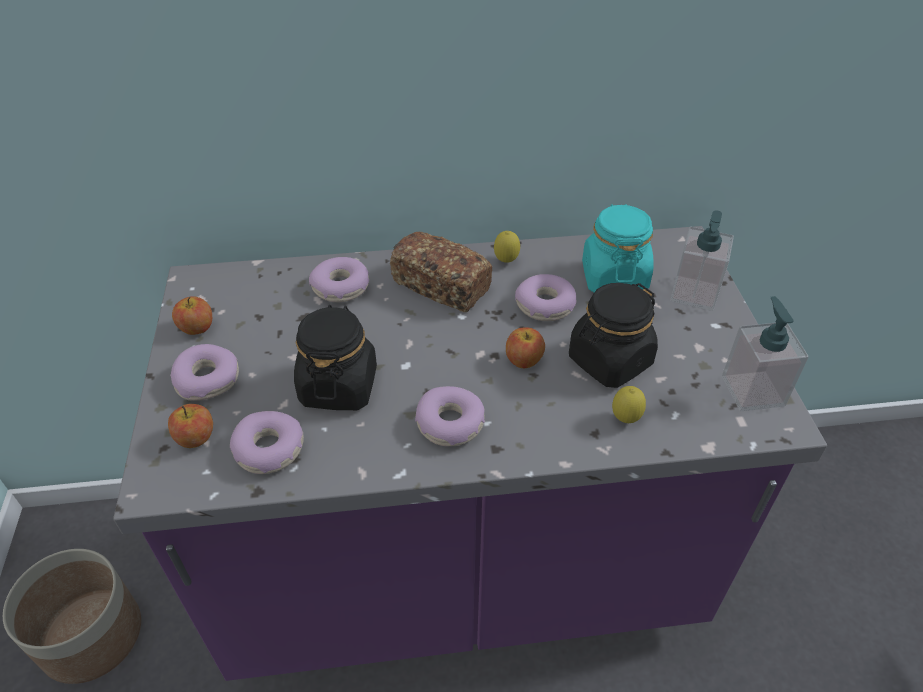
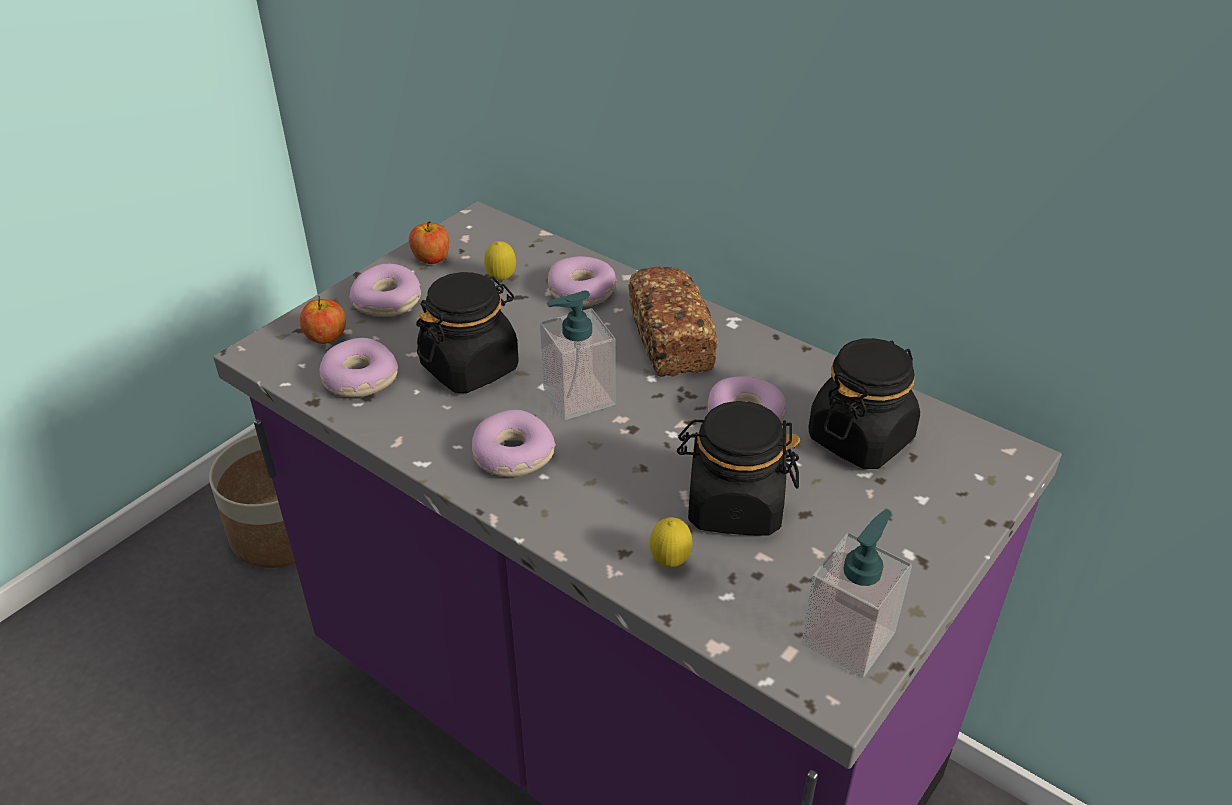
camera: 45 degrees right, 5 degrees down
lemon [494,231,520,263] -> lemon moved to [484,241,516,281]
apple [506,327,545,368] -> none
turquoise jar [582,204,654,292] -> black jar [808,338,920,469]
soap dispenser [670,210,734,311] -> soap dispenser moved to [540,290,616,420]

